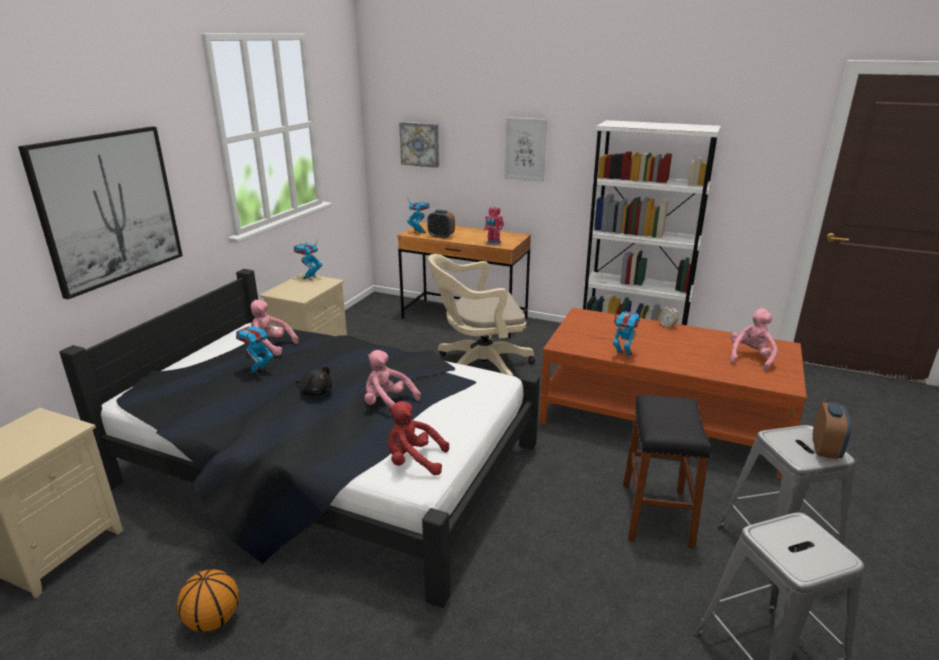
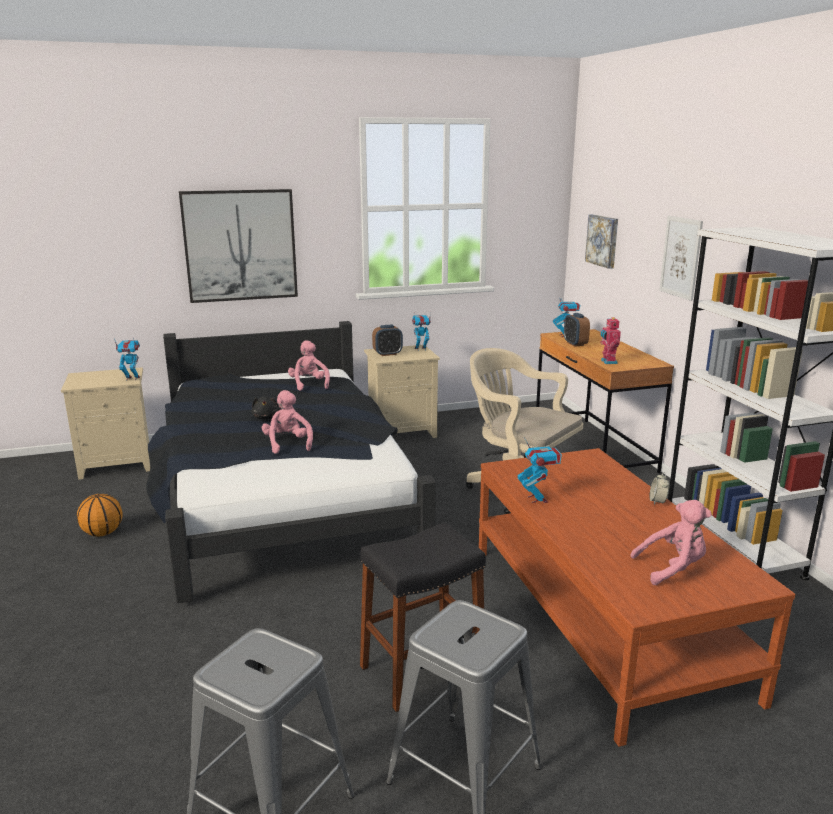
camera: 50 degrees right, 5 degrees down
toy robot [236,322,273,375] -> toy robot moved to [114,338,140,381]
red plush toy [388,401,449,476] -> none
alarm clock [813,402,851,459] -> alarm clock moved to [372,325,403,356]

